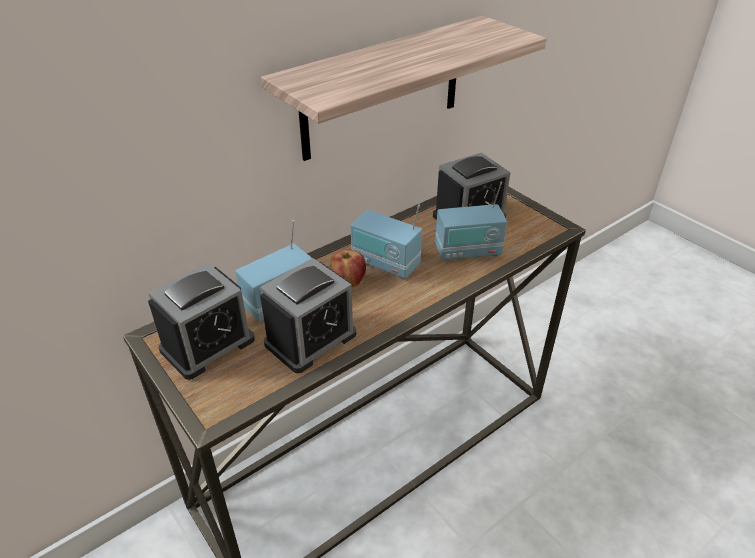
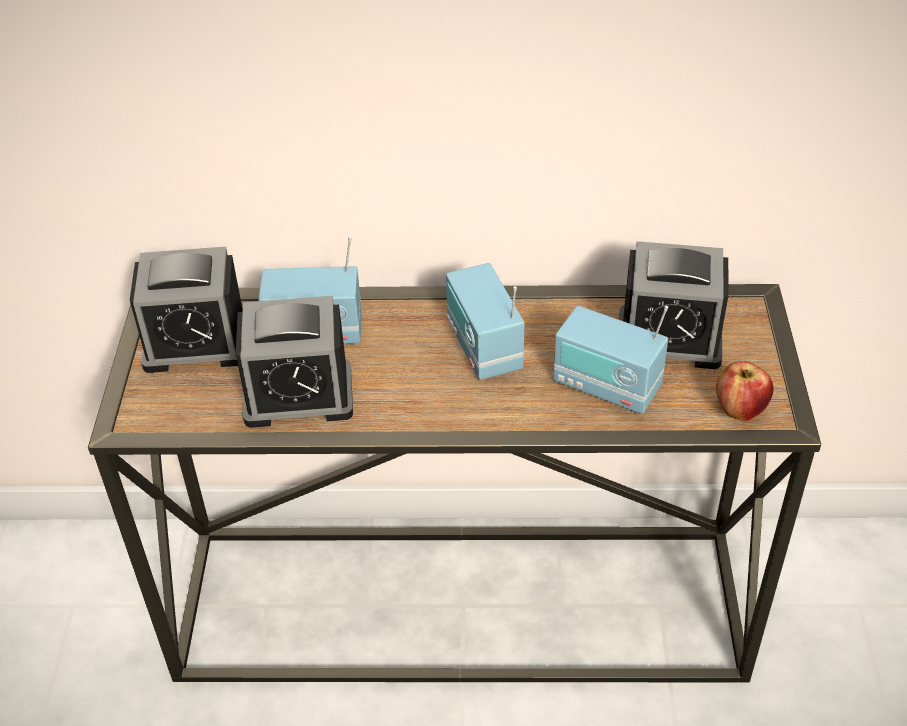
camera: 40 degrees right, 5 degrees up
shelf [261,16,547,161] -> none
apple [330,250,366,287] -> apple moved to [716,361,773,421]

